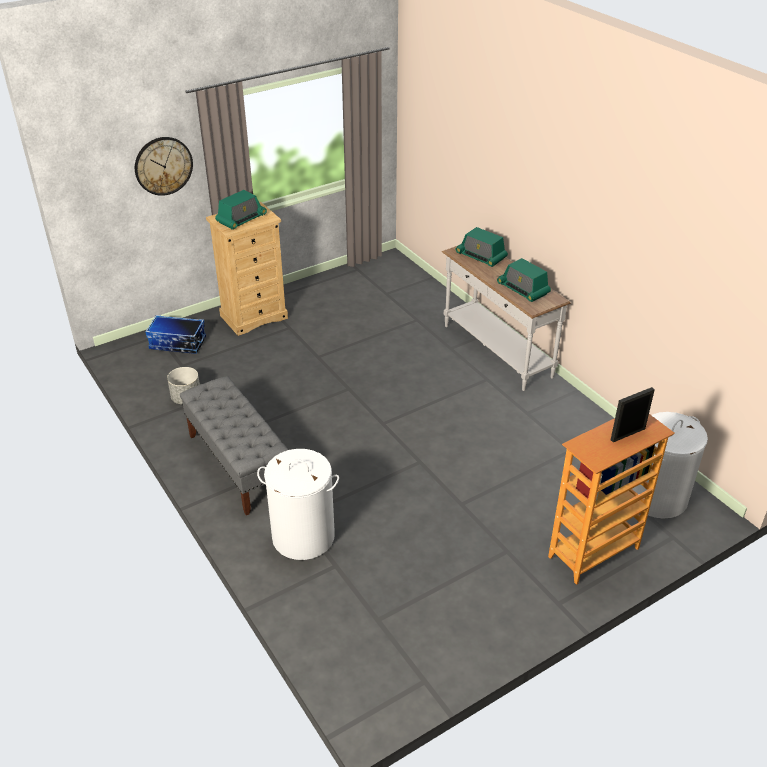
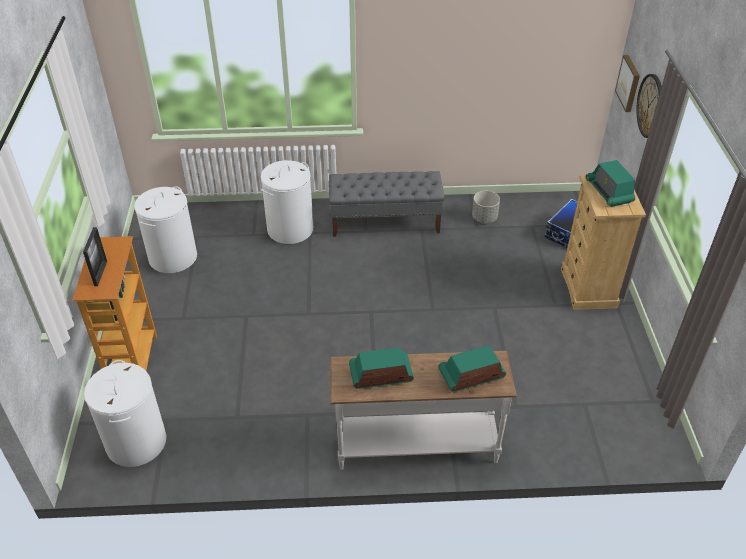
camera: 120 degrees right, 5 degrees up
none -> white laundry basket [134,186,197,273]
none -> picture [615,55,640,112]

